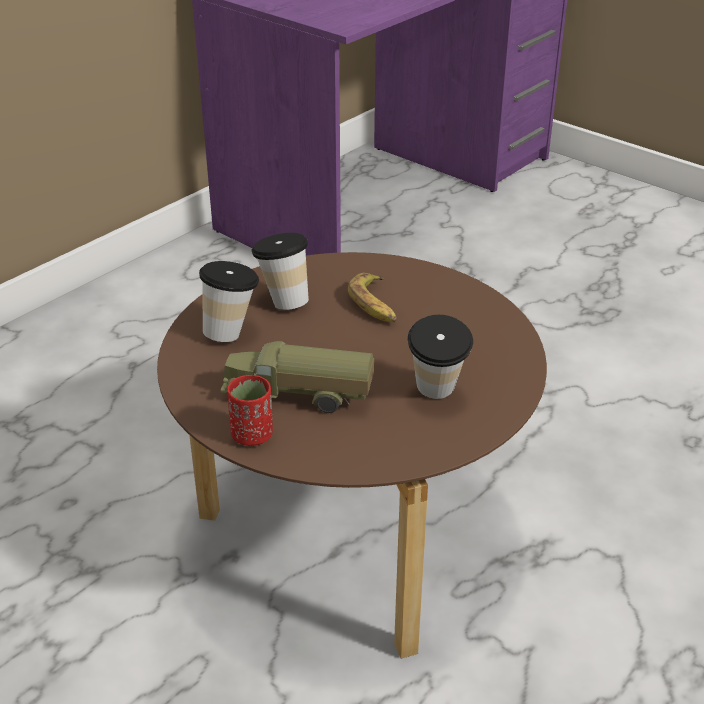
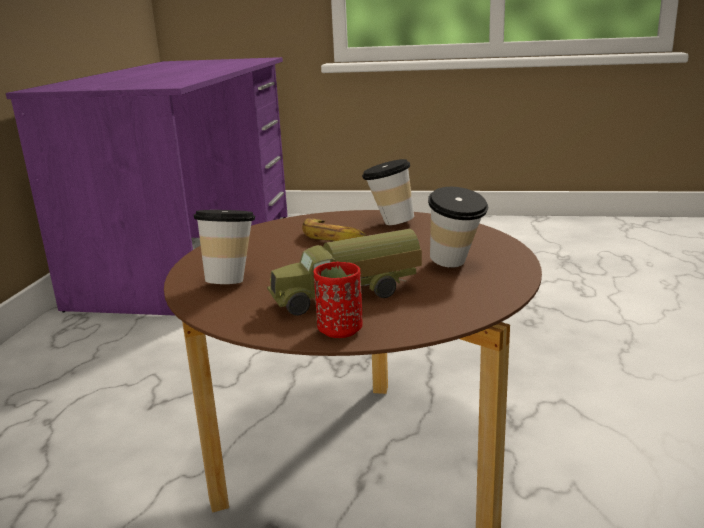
camera: 30 degrees left, 15 degrees down
cup [251,233,309,310] -> cup moved to [362,159,414,225]

